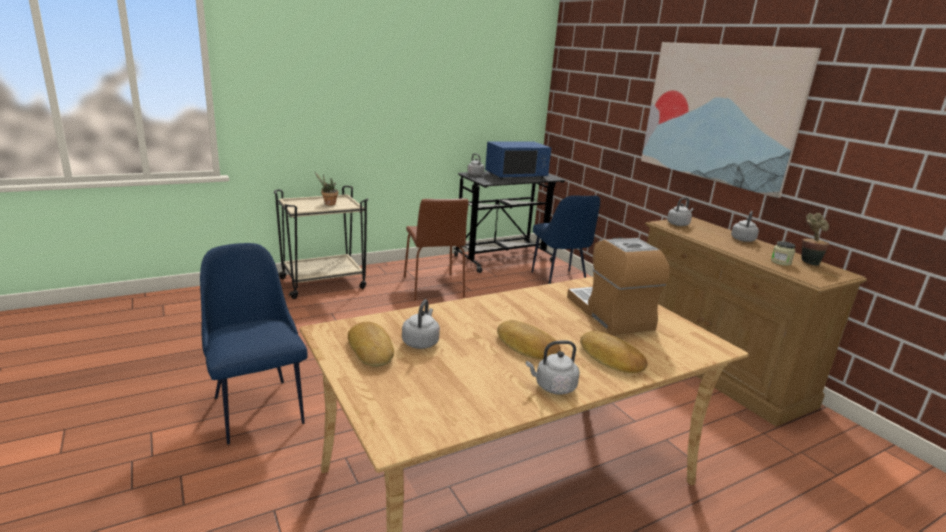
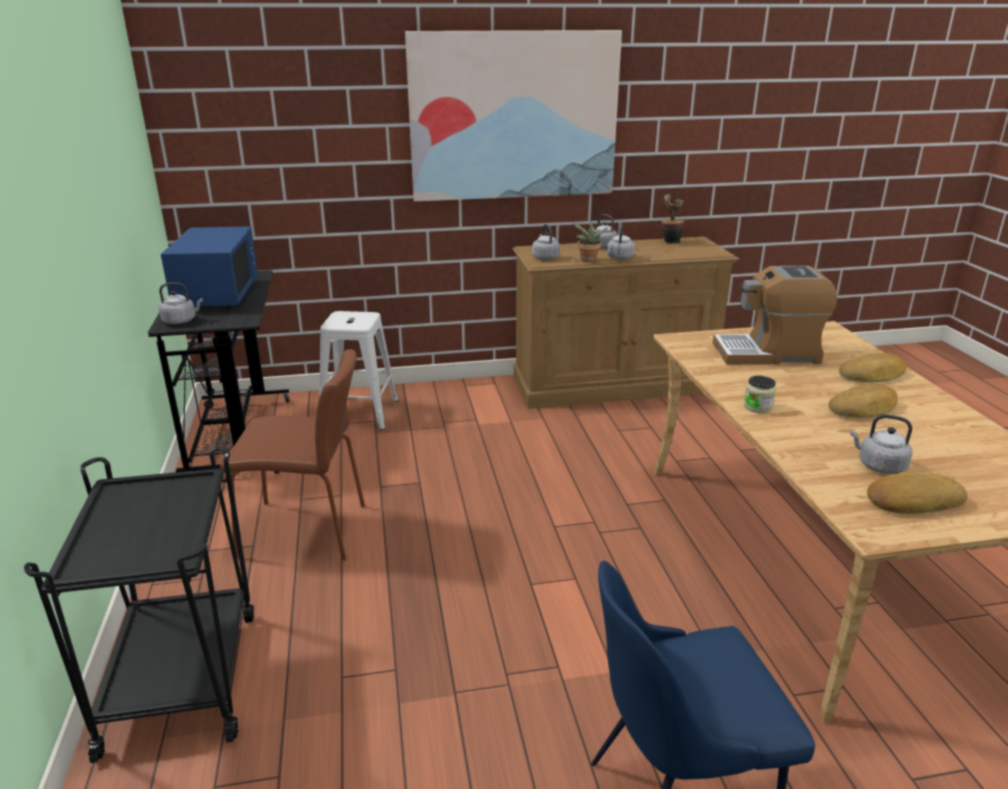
camera: 70 degrees left, 5 degrees up
beige cart [274,186,368,299] -> black cart [24,447,254,763]
potted plant [314,171,338,205] -> potted plant moved to [573,221,607,263]
grey kettle [526,340,580,395] -> grey kettle moved to [607,224,635,260]
blue chair [532,195,600,284] -> white stool [319,311,398,430]
jar [771,241,795,266] -> jar moved to [744,376,776,413]

